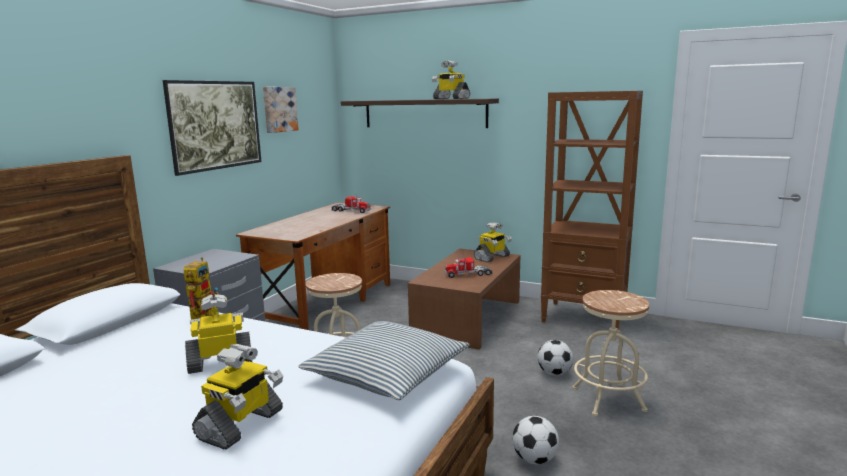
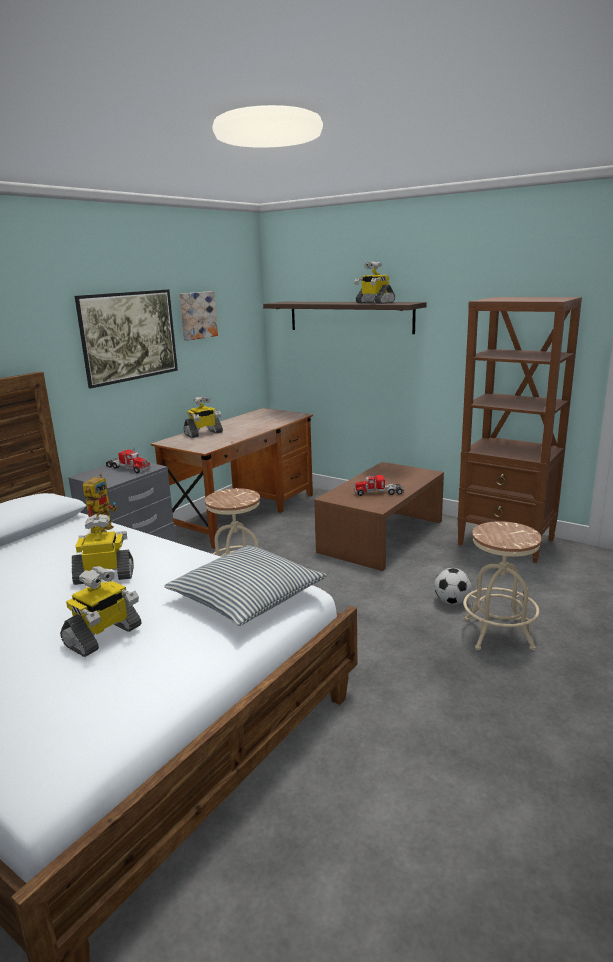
camera: 10 degrees right, 5 degrees up
toy truck [332,195,371,213] -> toy truck moved to [106,447,151,473]
toy robot [474,222,512,262] -> toy robot moved to [184,396,223,438]
football [512,416,559,464] -> none

